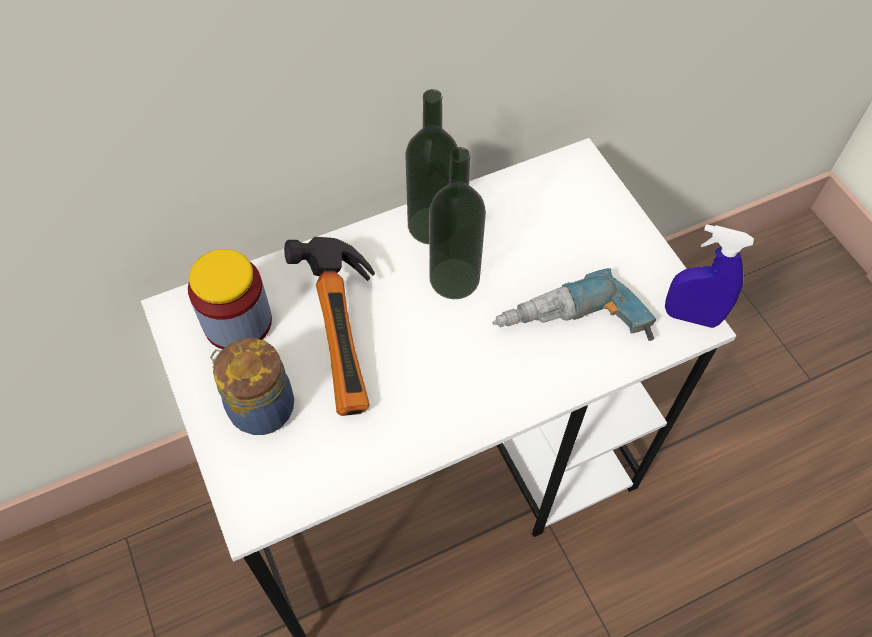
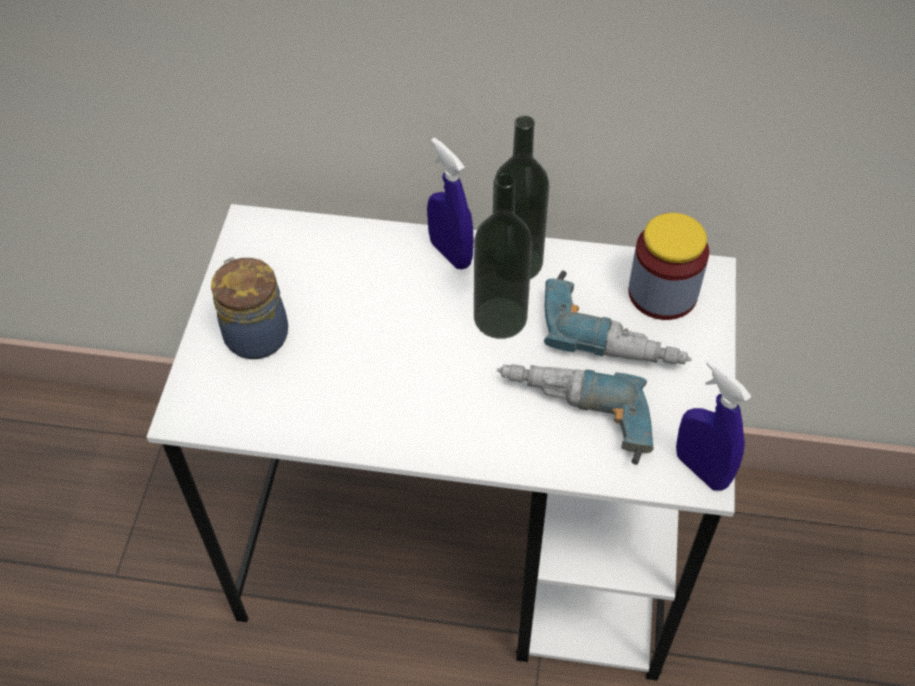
camera: 35 degrees right, 5 degrees down
jar [188,249,272,350] -> jar moved to [628,213,709,320]
hammer [284,237,375,416] -> none
none -> blue spray bottle [427,137,474,270]
none -> power drill [544,271,692,364]

